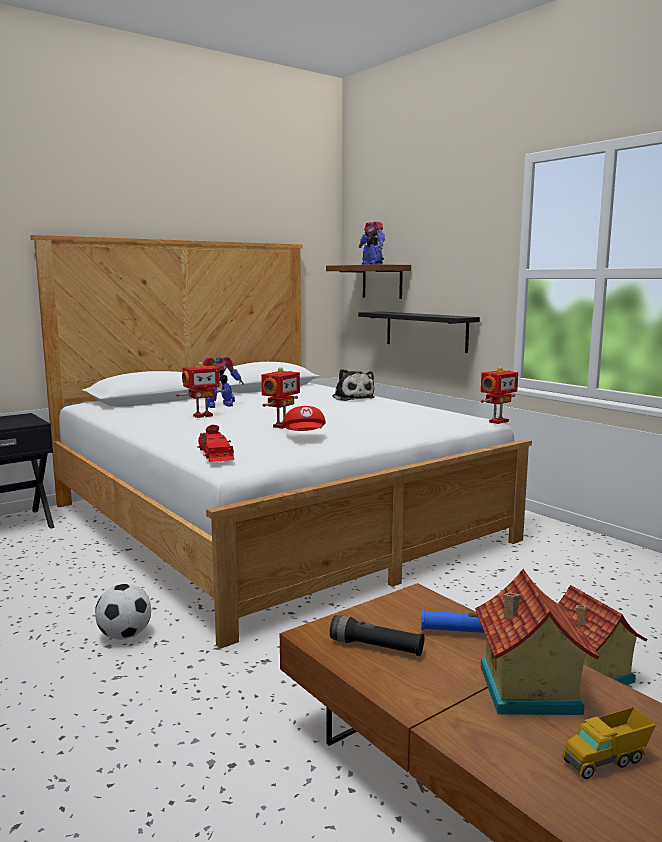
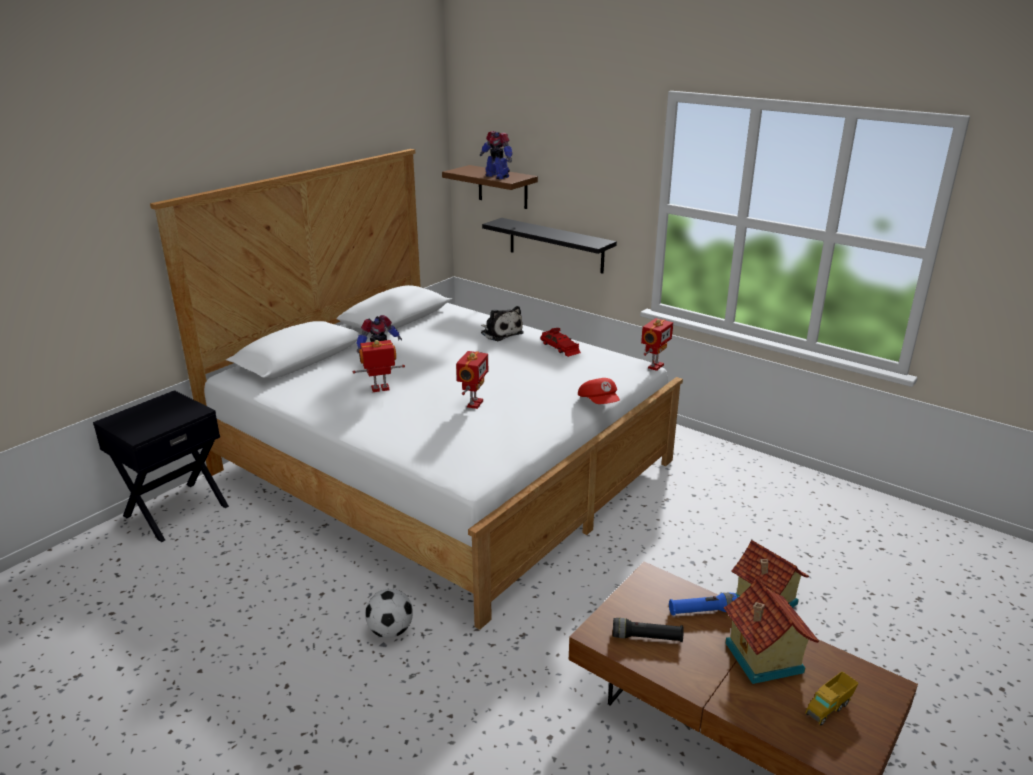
camera: 15 degrees left, 15 degrees up
toy robot [176,362,226,418] -> toy robot turned 150 degrees counterclockwise [353,340,405,392]
red toy car [197,425,234,462] -> red toy car moved to [541,328,581,357]
red cap [283,406,326,431] -> red cap moved to [578,378,620,404]

